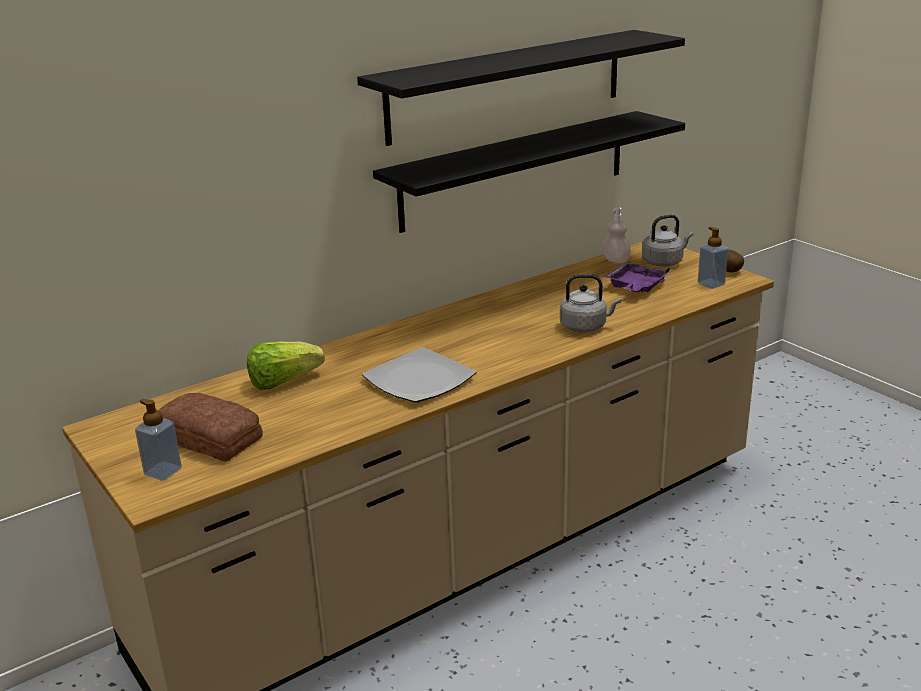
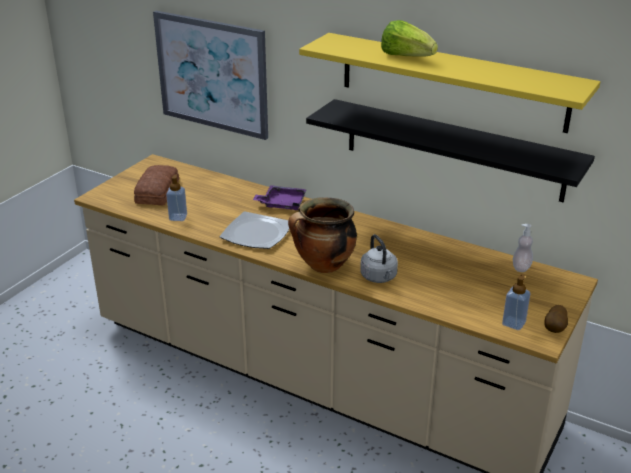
camera: 65 degrees right, 5 degrees up
soap dispenser [135,399,182,481] -> soap dispenser moved to [166,174,187,221]
lettuce [247,341,325,390] -> lettuce moved to [381,20,438,57]
black shelf [357,30,685,146] -> yellow shelf [299,33,600,133]
purple tray [605,262,670,293] -> purple tray moved to [253,185,307,210]
grey kettle [642,215,693,266] -> none
none -> picture [153,11,268,140]
none -> cooking pot [288,197,357,273]

